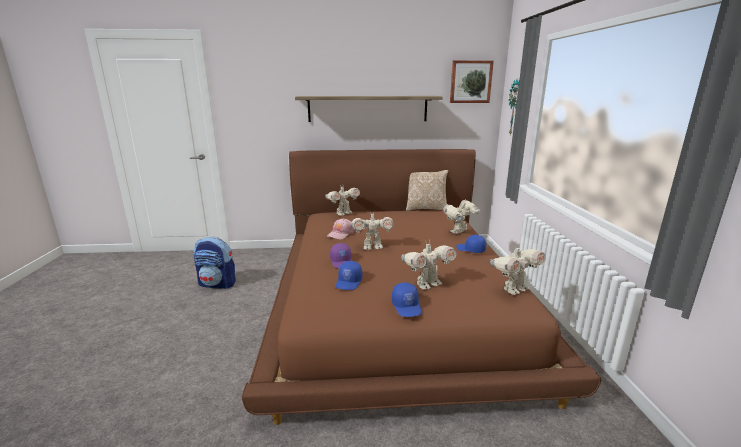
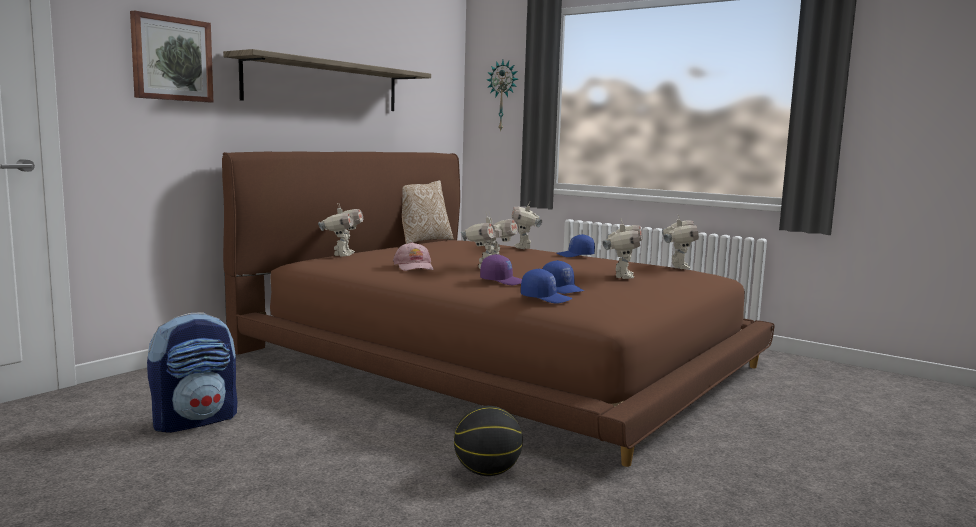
camera: 50 degrees left, 10 degrees down
blue cap [392,282,422,317] -> blue cap moved to [521,268,573,304]
picture [450,60,494,103] -> picture moved to [130,10,213,102]
none -> basketball [454,406,523,476]

